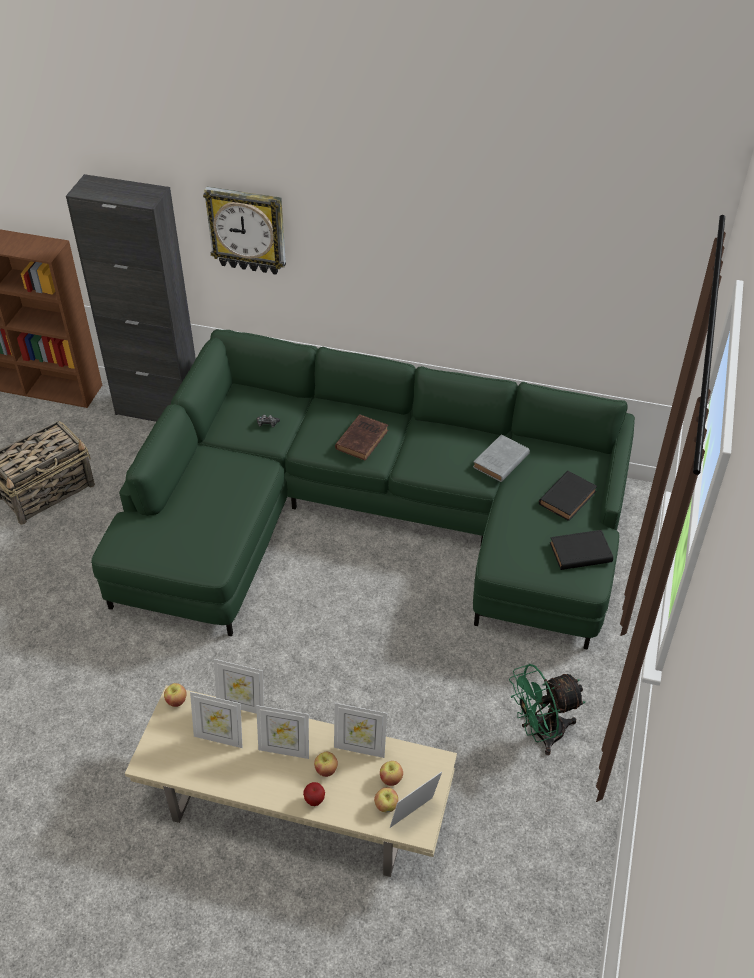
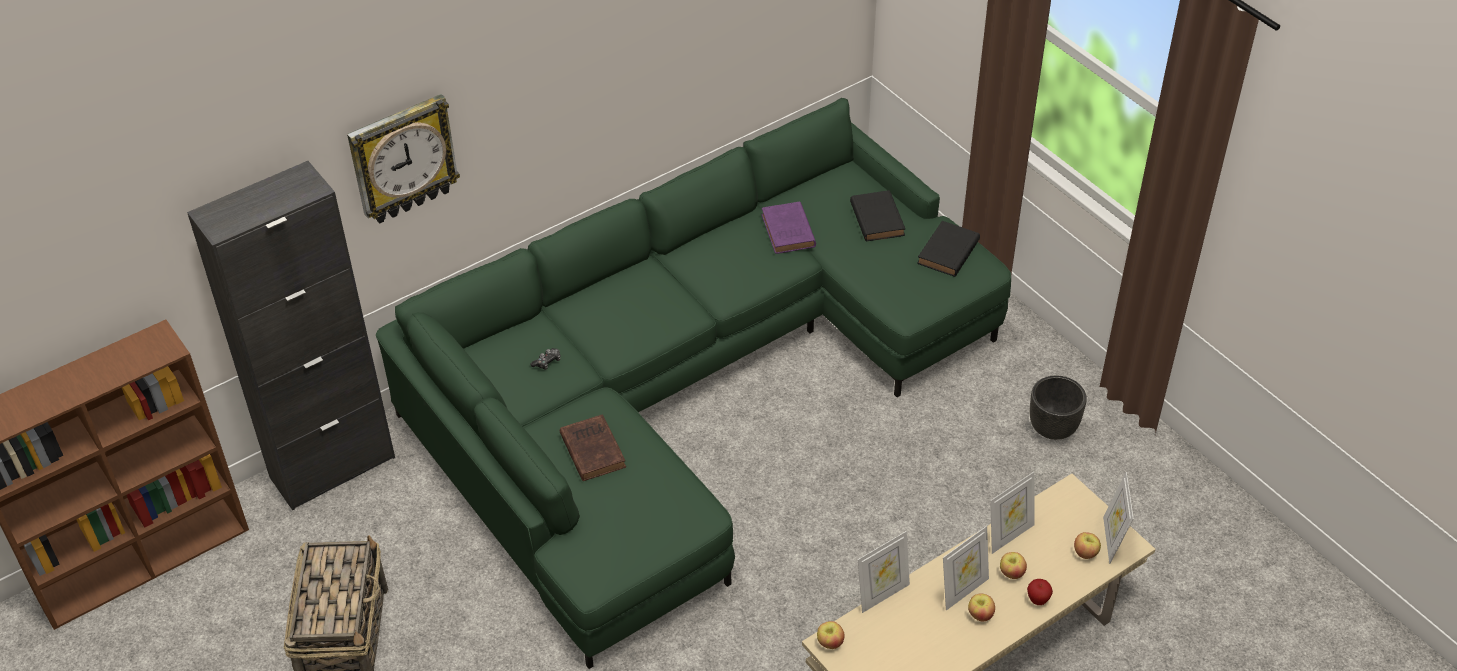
camera: 50 degrees left, 0 degrees up
picture frame [190,692,243,748] -> none
brown book [335,414,388,460] -> brown book moved to [560,414,626,481]
apple [380,761,403,786] -> apple moved to [968,594,995,622]
grey book [473,435,530,482] -> purple book [761,201,816,254]
green fan [509,664,585,755] -> black planter [1030,375,1087,440]

